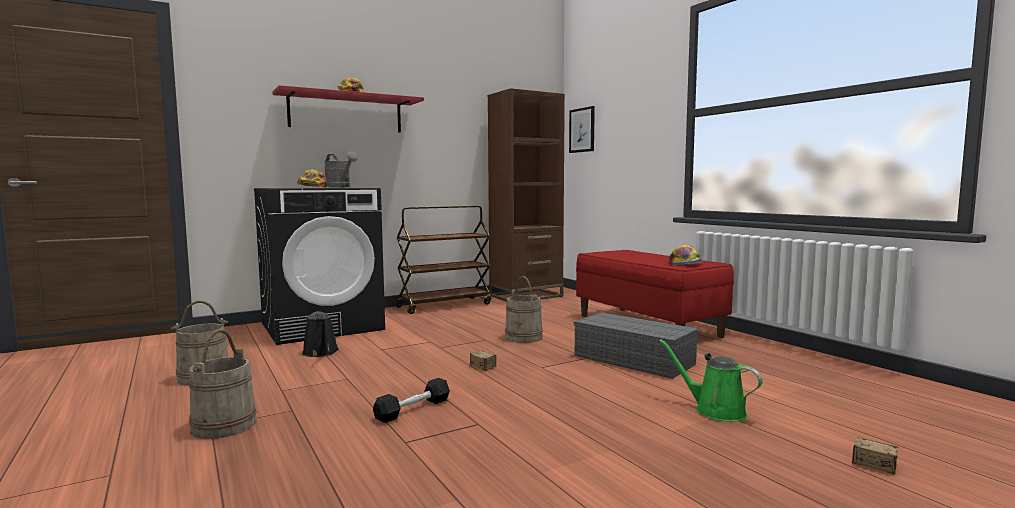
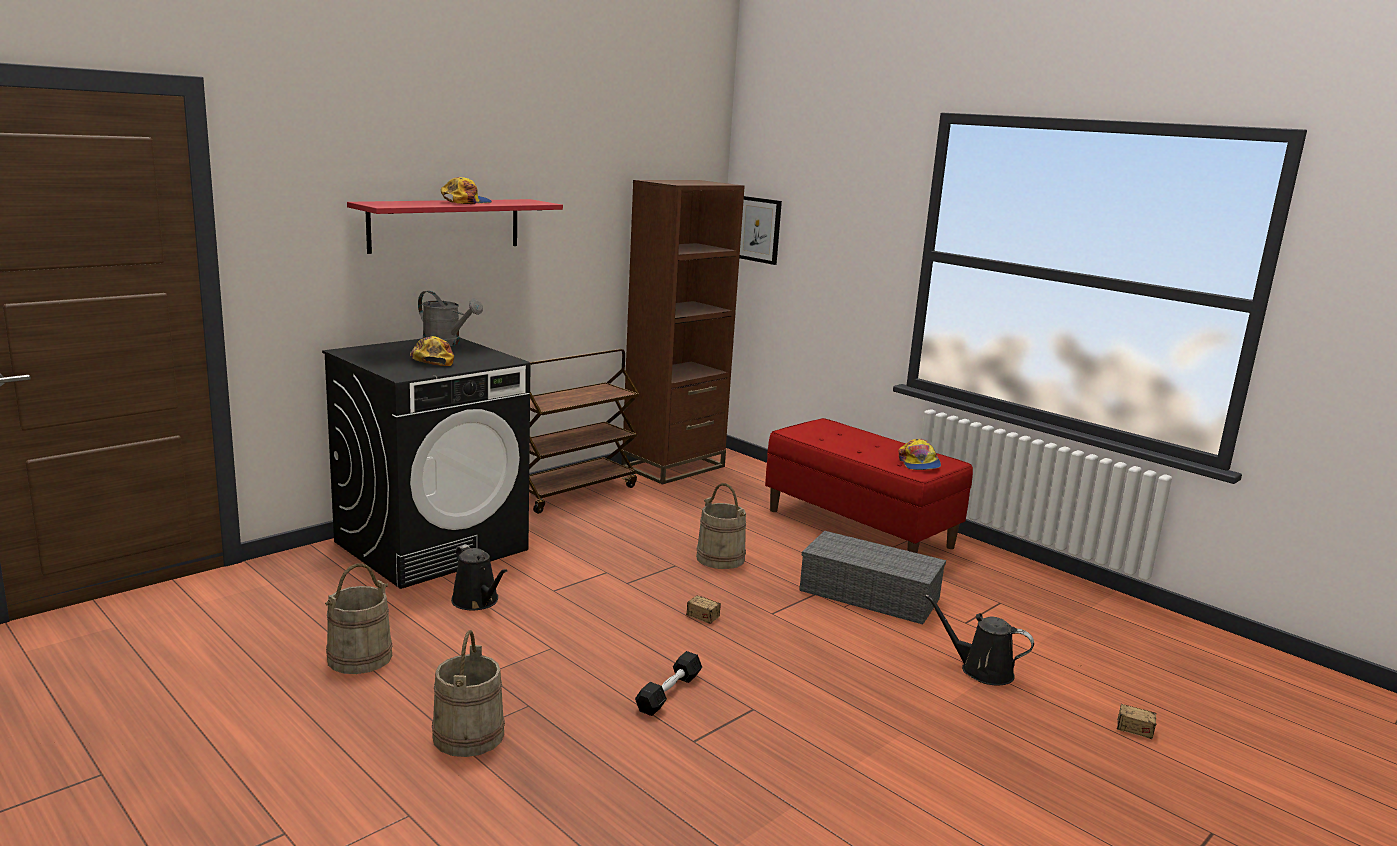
camera: 15 degrees left, 10 degrees up
green watering can [659,339,763,422] -> black watering can [925,594,1034,685]

